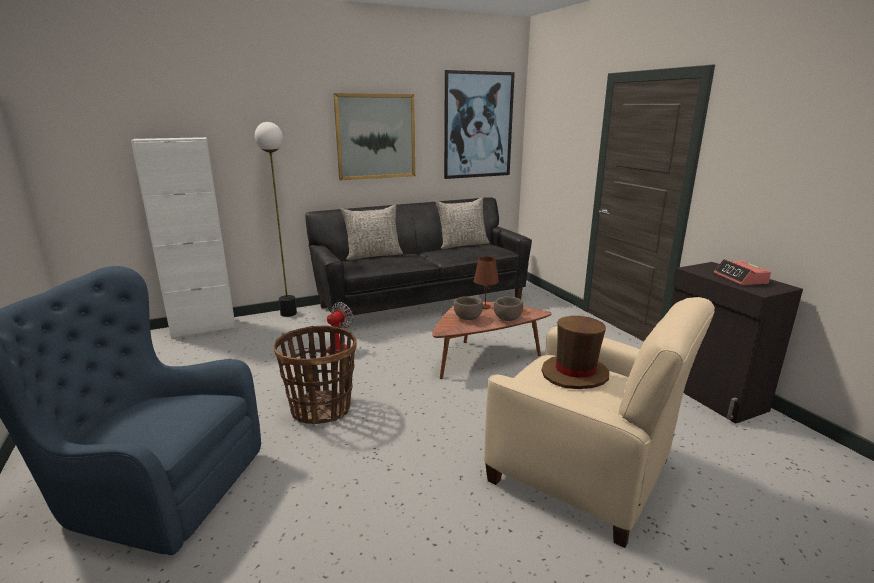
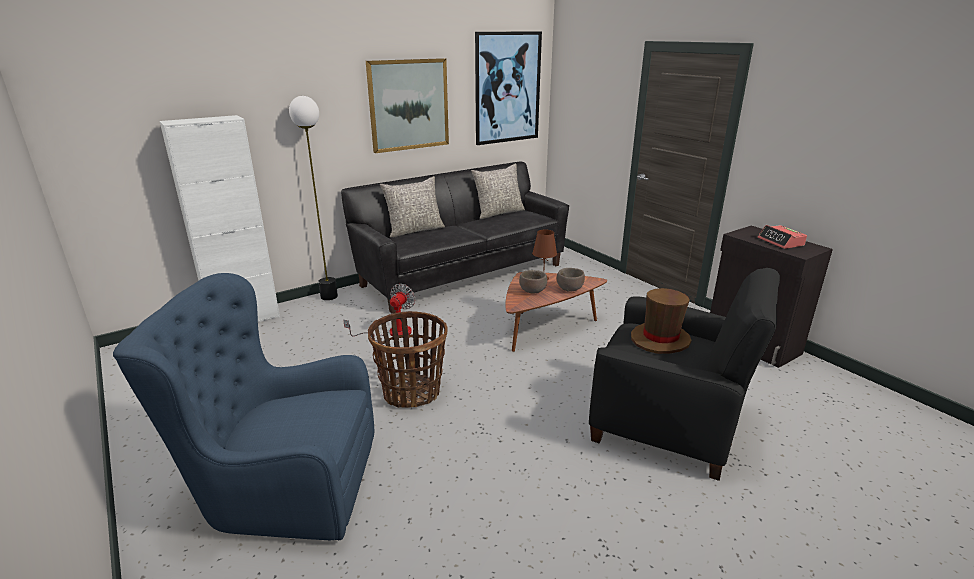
camera: 10 degrees left, 5 degrees up
beige armchair [484,297,715,548] -> black armchair [589,268,780,481]

